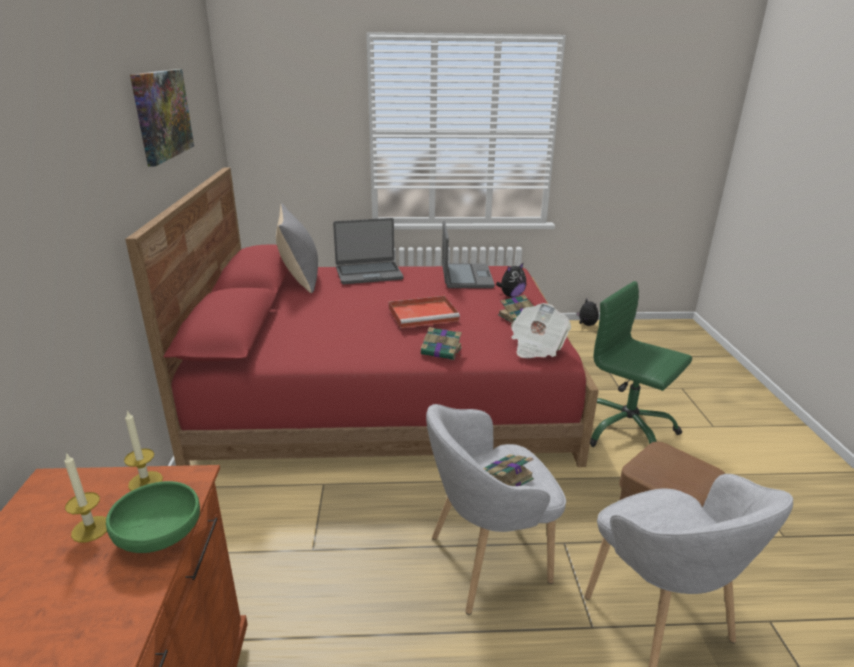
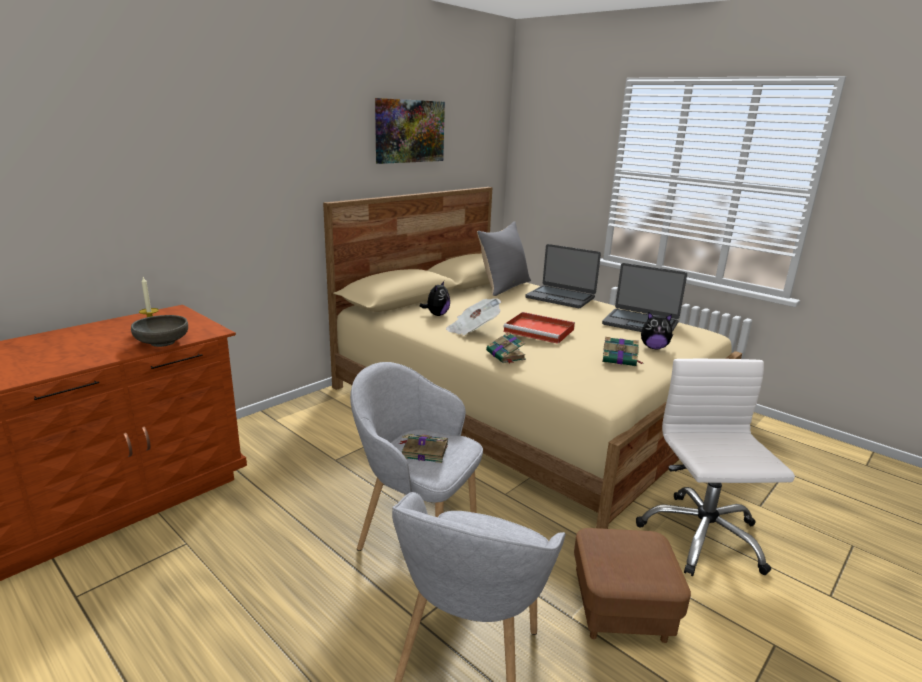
camera: 45 degrees right, 5 degrees down
green bowl [106,481,200,553] -> grey bowl [131,315,188,347]
candle [124,410,163,491] -> none
red bed [125,167,599,467] -> beige bed [323,187,742,529]
laptop [442,220,495,288] -> laptop turned 75 degrees clockwise [602,263,687,332]
newspaper [511,303,571,358] -> newspaper moved to [446,298,501,335]
plush toy [576,298,599,326] -> plush toy moved to [420,281,450,316]
green office chair [590,281,692,447] -> white office chair [636,359,795,576]

